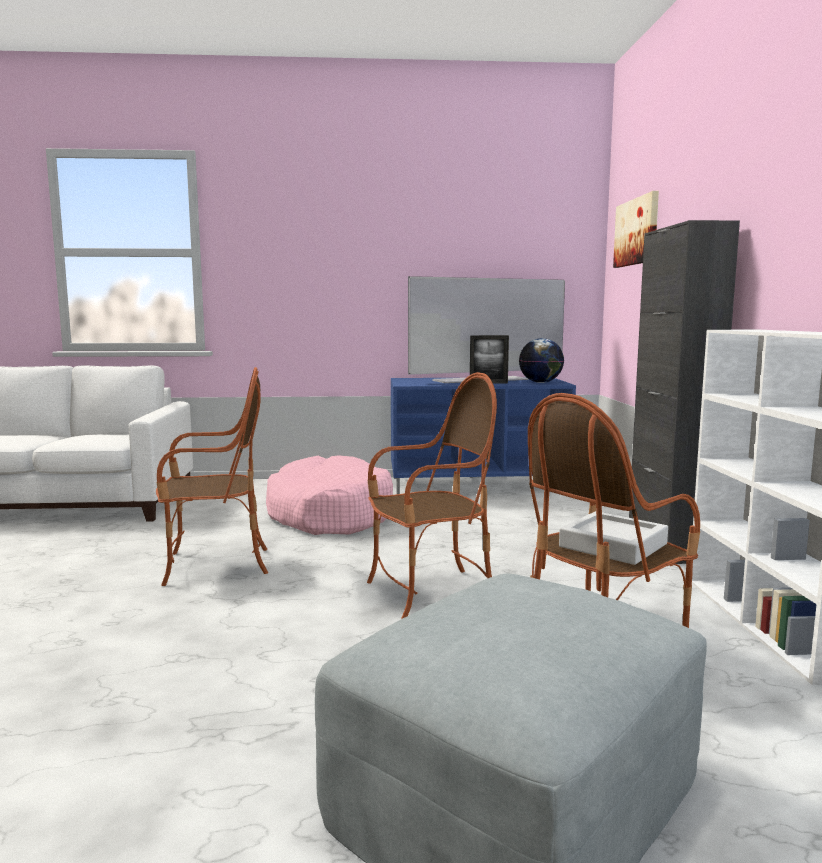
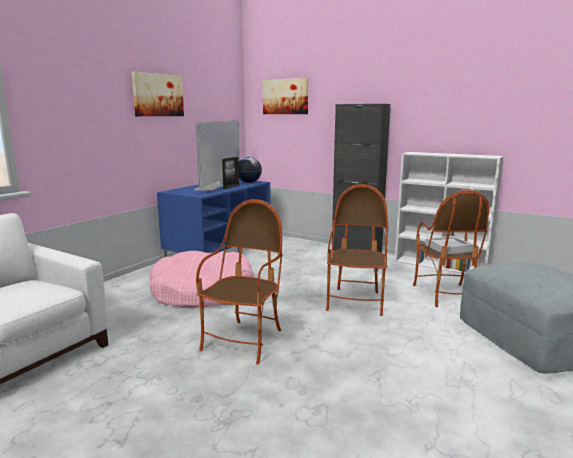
camera: 55 degrees left, 5 degrees up
none -> picture [132,72,184,116]

